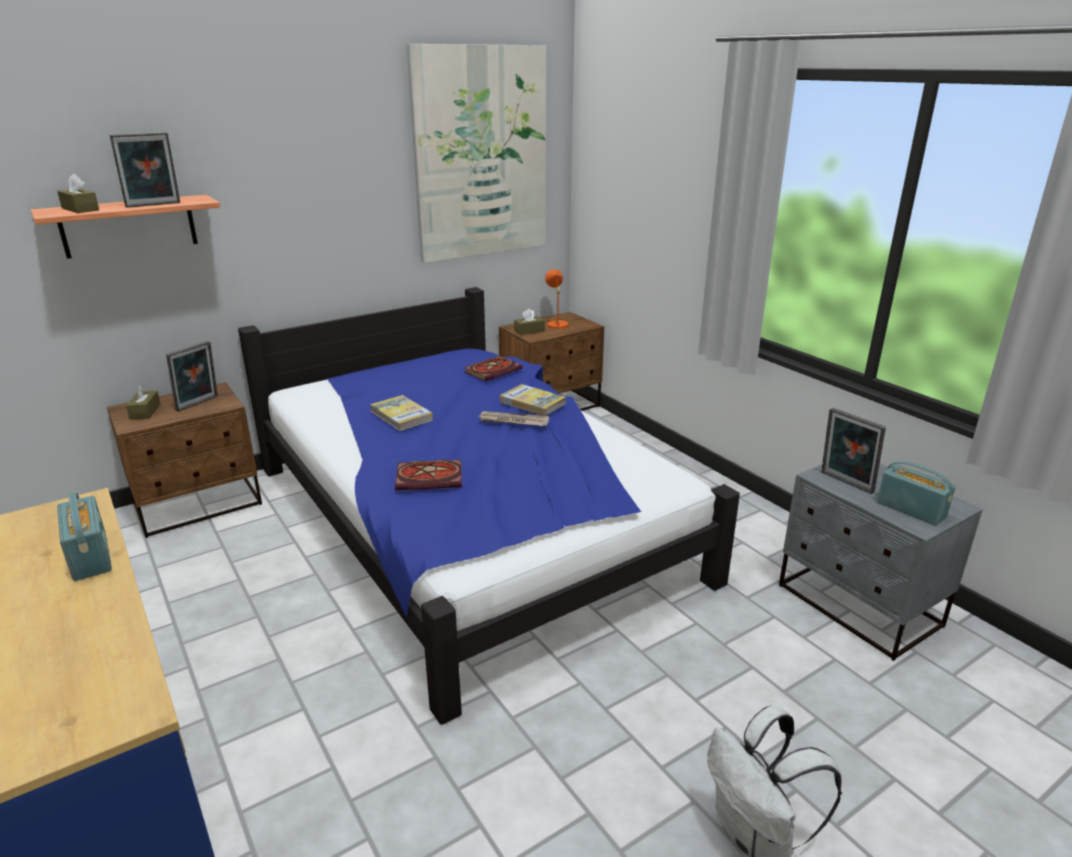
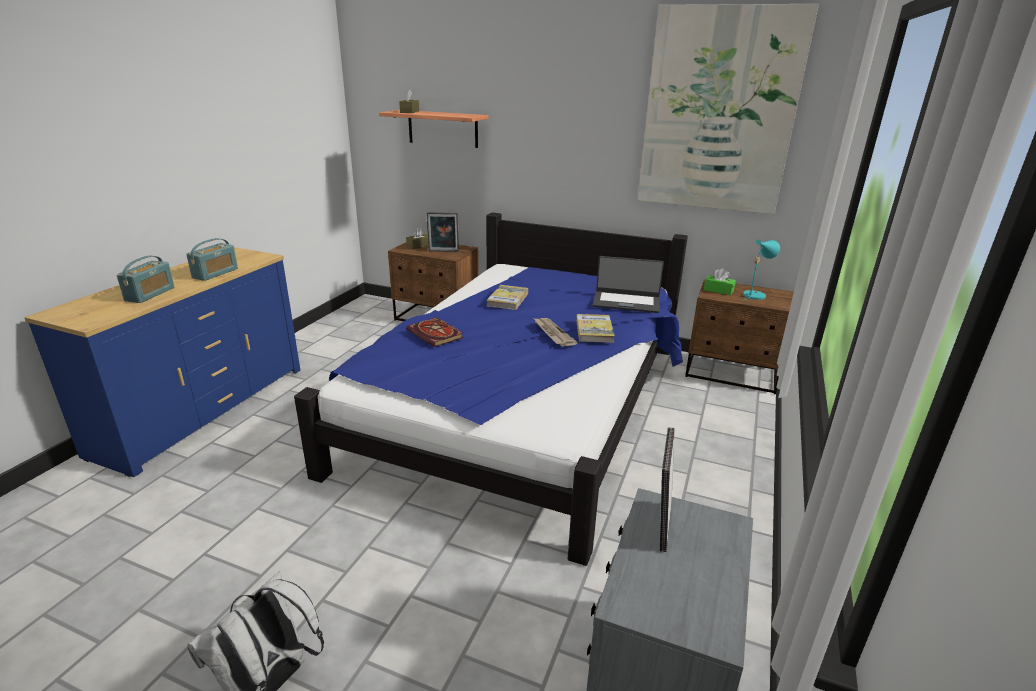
camera: 55 degrees right, 0 degrees up
picture frame [110,132,180,208] -> none
book [464,356,522,381] -> laptop [593,256,664,313]
brown tissue box [514,308,545,335] -> green tissue box [704,268,736,295]
orange table lamp [545,269,568,332] -> turquoise table lamp [742,240,780,301]
radio [877,461,956,526] -> radio moved to [117,256,175,303]

